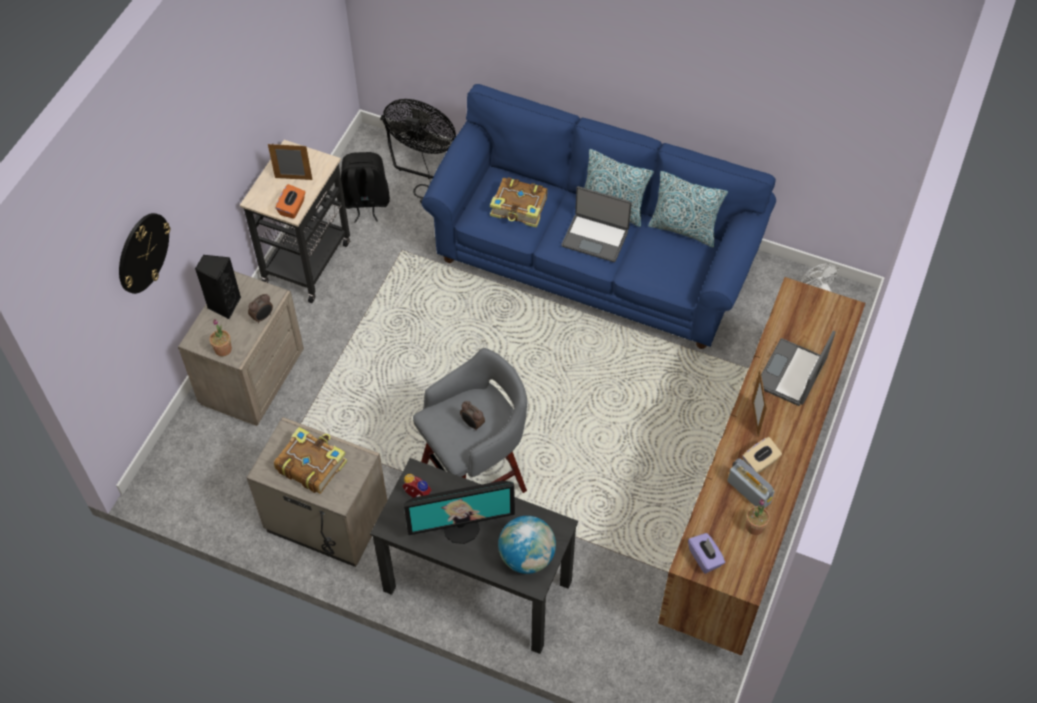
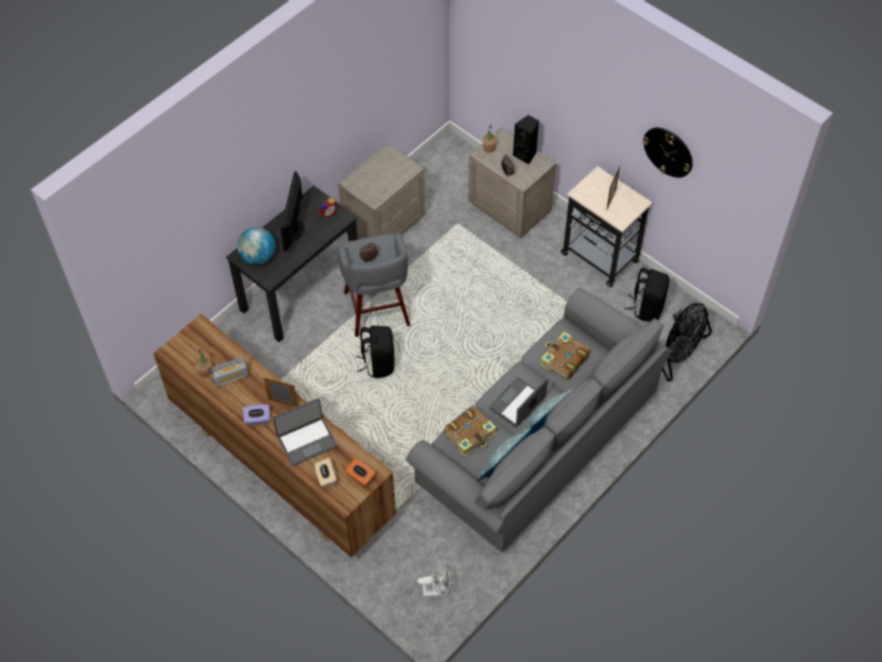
camera: 110 degrees right, 0 degrees up
wall clock [119,213,170,294] -> wall clock moved to [643,127,693,178]
book [274,427,347,494] -> book moved to [444,407,496,458]
orange tissue box [276,184,306,219] -> orange tissue box moved to [345,458,376,487]
blue sofa [421,84,776,349] -> grey sofa [406,288,671,552]
purple tissue box [688,533,725,574] -> purple tissue box moved to [243,404,270,425]
beige tissue box [742,437,782,473] -> beige tissue box moved to [314,458,337,488]
laptop [761,331,835,406] -> laptop turned 105 degrees clockwise [273,398,337,466]
none -> black backpack [356,326,395,378]

